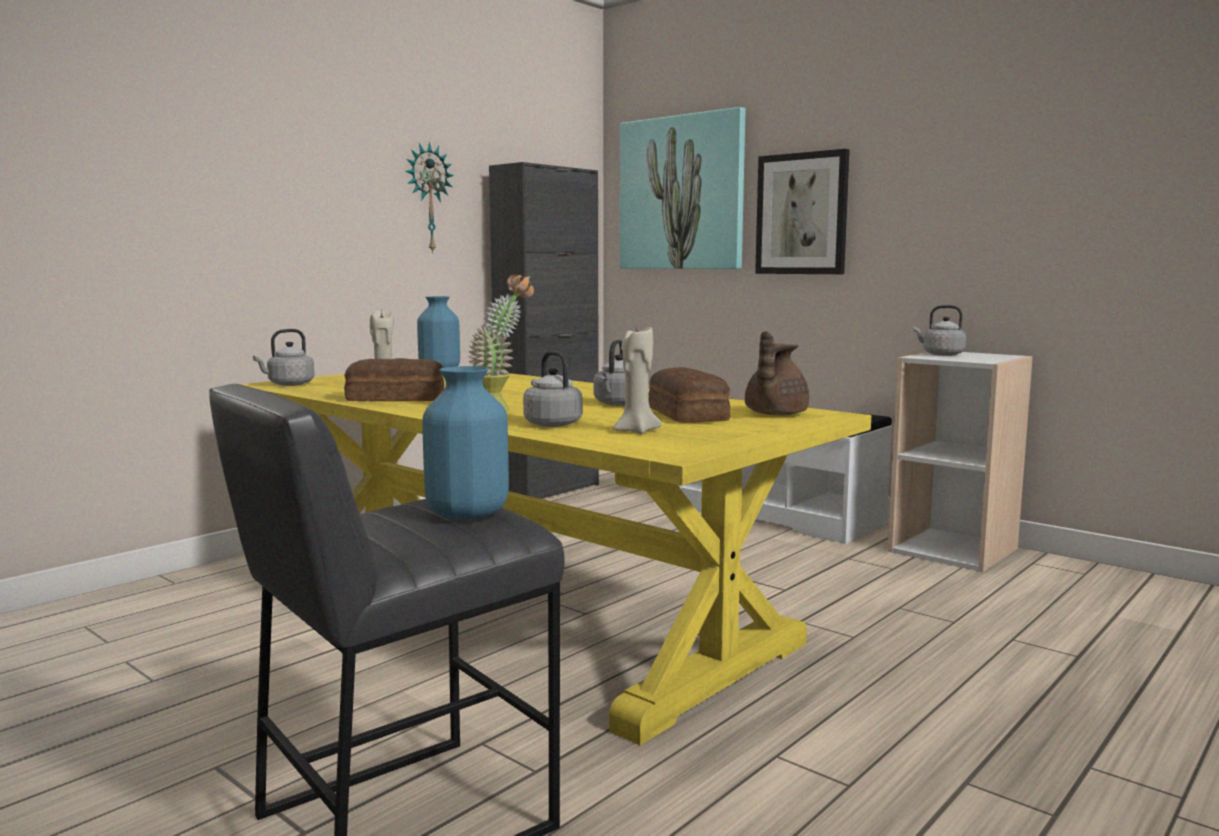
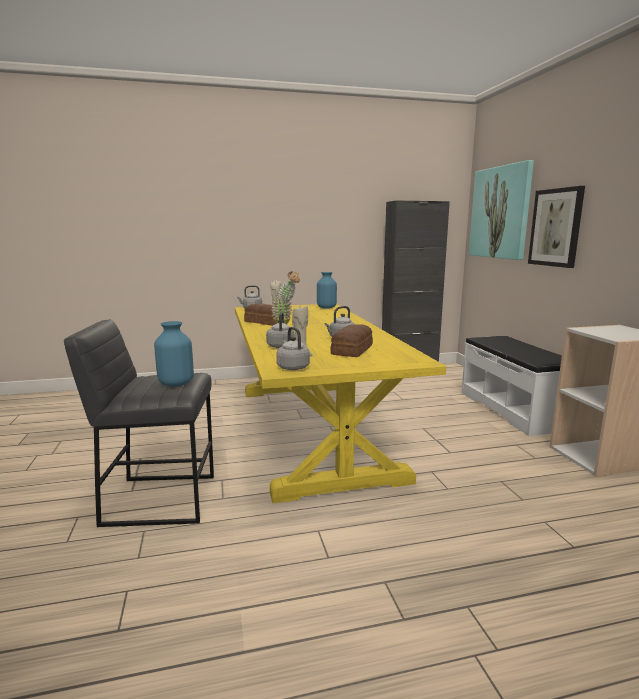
camera: 35 degrees right, 5 degrees up
wall clock [405,142,454,254] -> none
brown teapot [745,331,809,415] -> none
grey kettle [913,305,966,356] -> grey kettle moved to [276,327,310,370]

